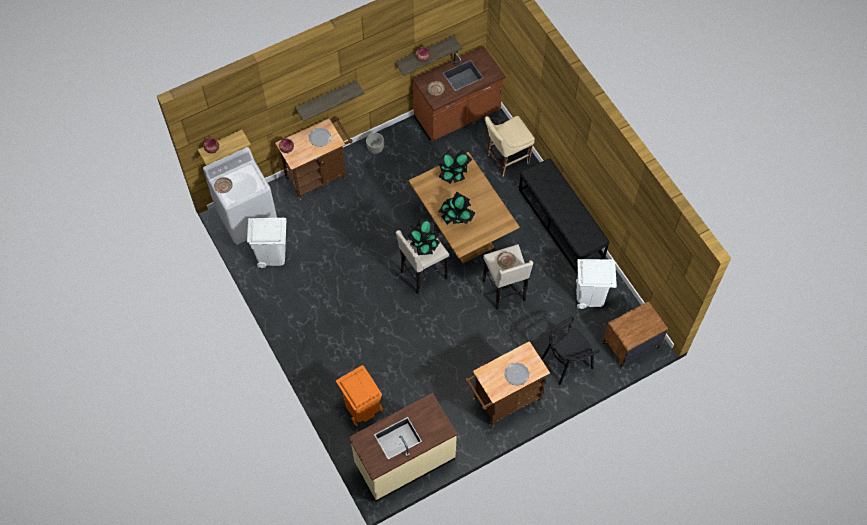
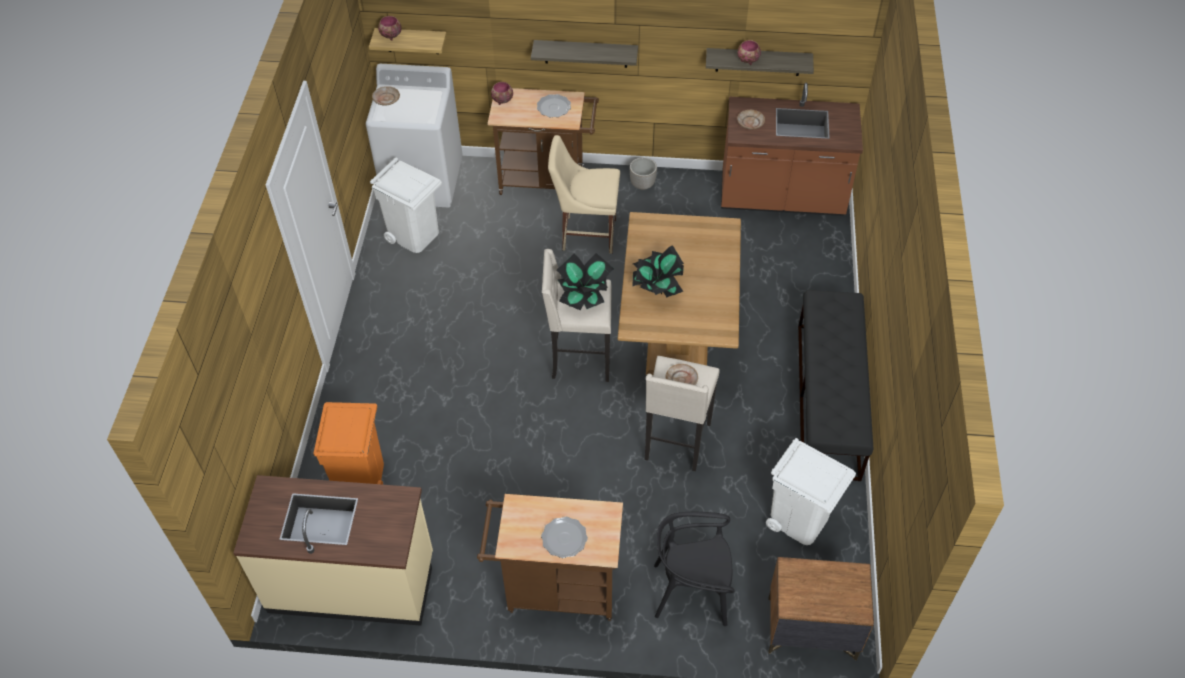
camera: 35 degrees right, 10 degrees down
potted plant [438,149,472,184] -> none
beige chair [485,116,535,177] -> beige chair moved to [548,135,620,254]

